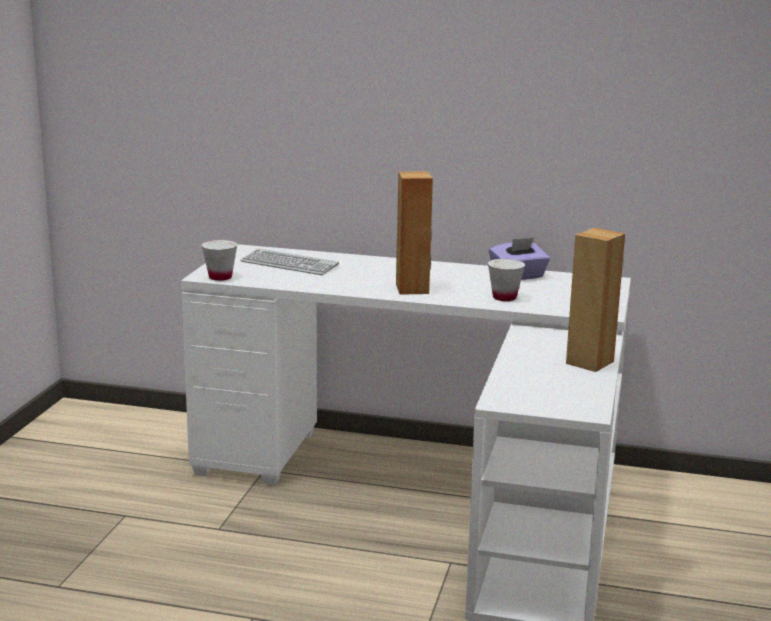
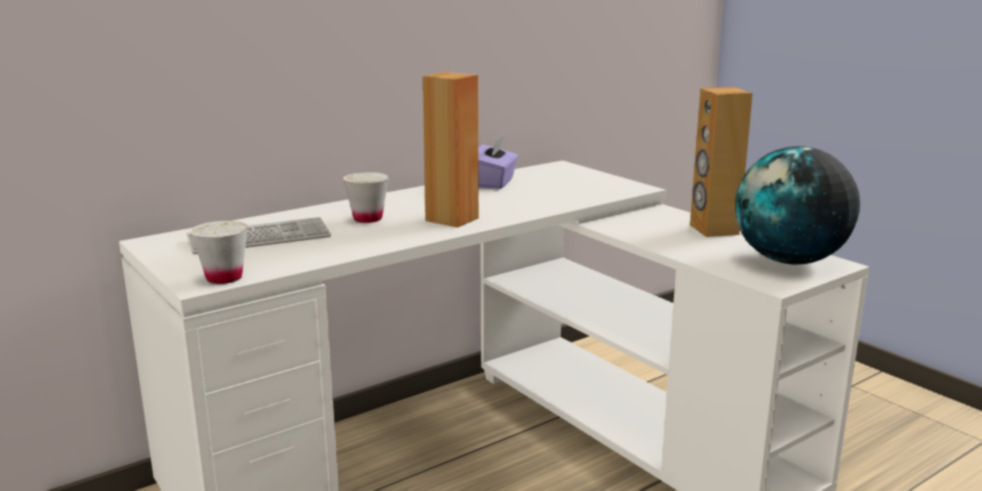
camera: 50 degrees left, 0 degrees up
white cup [488,259,525,301] -> white cup moved to [343,172,389,223]
none -> globe [735,146,860,265]

